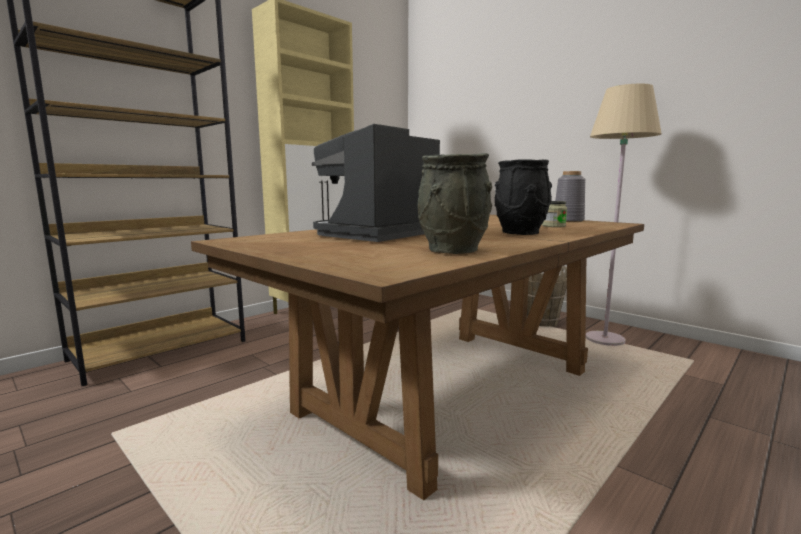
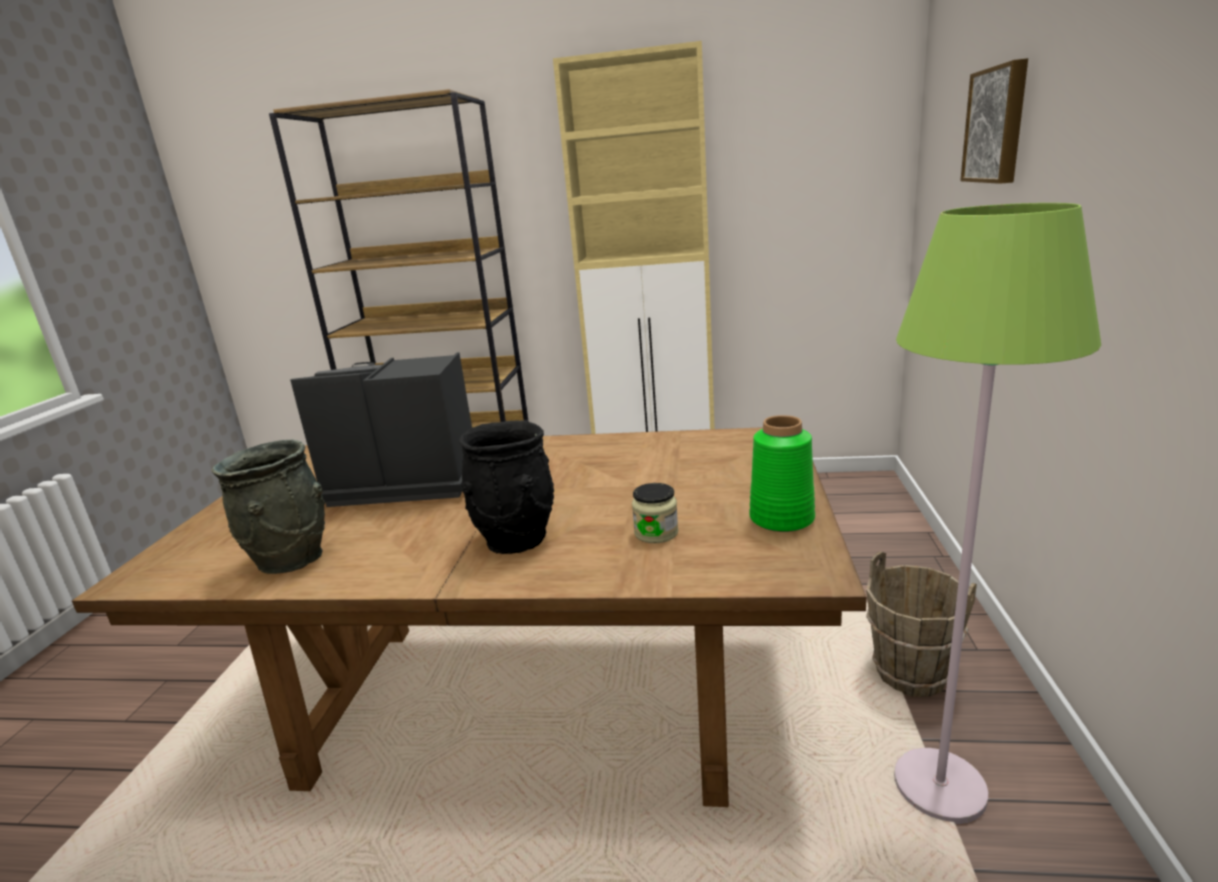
camera: 55 degrees right, 10 degrees up
grey vase [555,171,585,222] -> green vase [749,415,815,532]
beige floor lamp [585,84,662,346] -> green floor lamp [894,203,1101,824]
none -> picture [960,58,1028,184]

